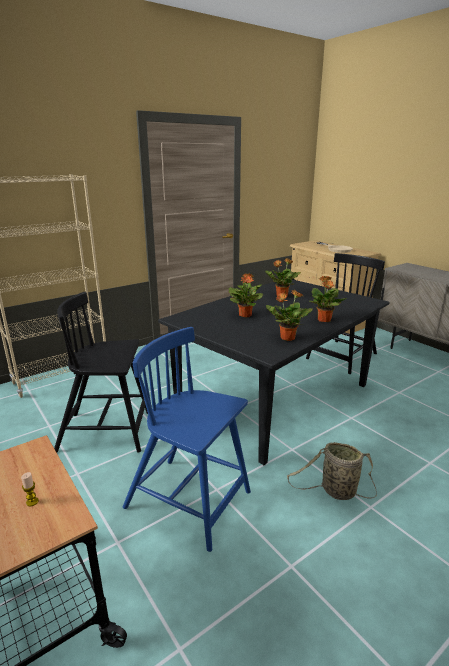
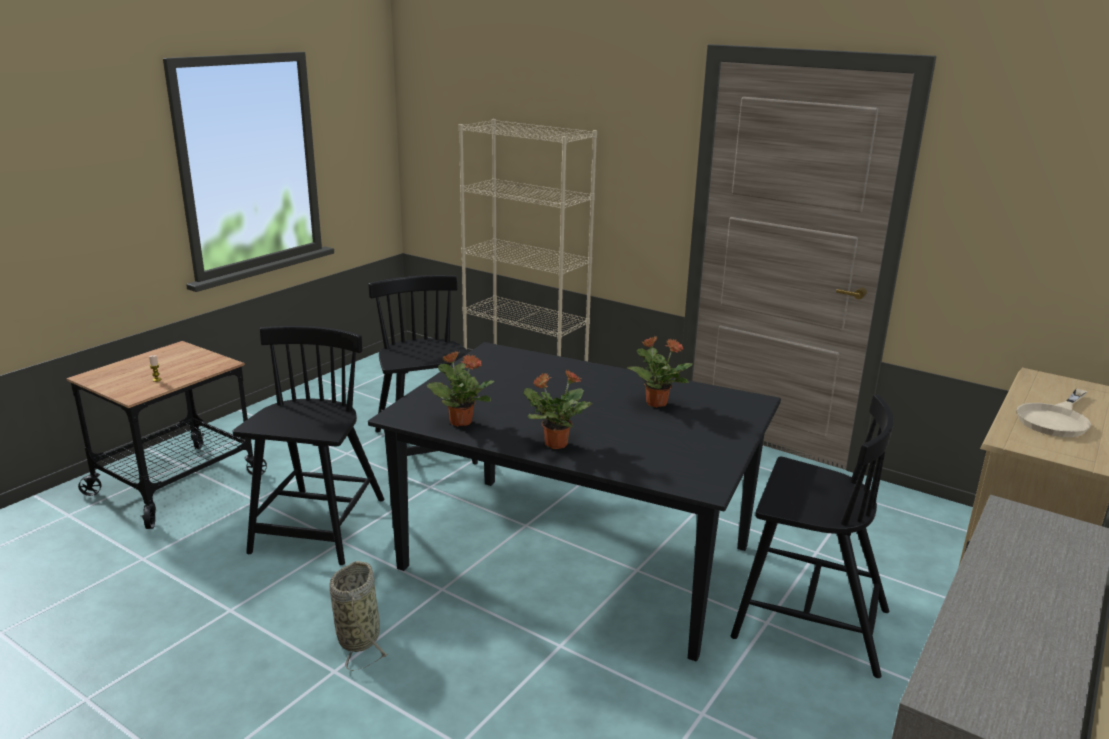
camera: 70 degrees right, 0 degrees up
blue chair [123,327,251,552] -> black chair [233,326,385,565]
potted plant [229,273,263,318] -> none

